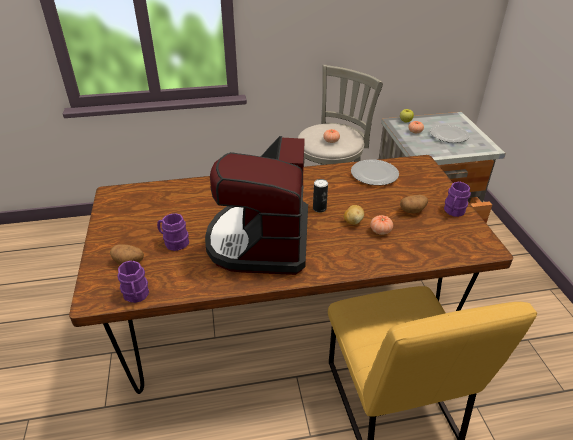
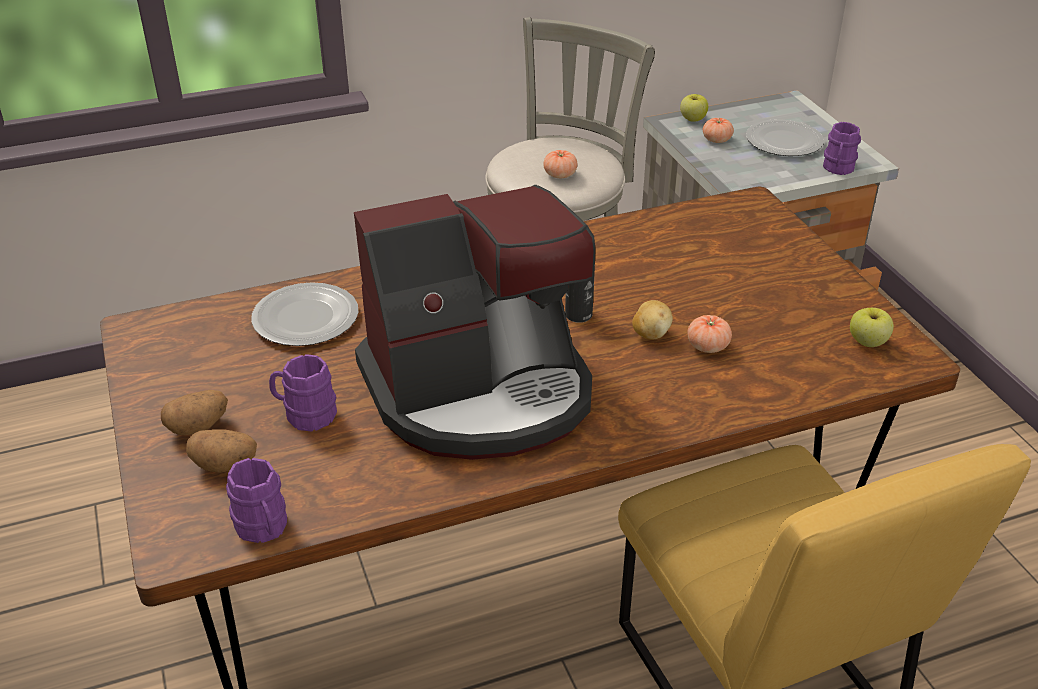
camera: 10 degrees left, 0 degrees up
coffee machine [205,136,308,275] -> coffee machine turned 105 degrees counterclockwise [354,185,596,460]
plate [351,159,399,185] -> plate moved to [251,282,358,346]
potato [400,195,428,213] -> potato moved to [161,390,228,435]
purple mug [444,182,471,217] -> purple mug moved to [823,122,861,175]
none -> apple [850,308,894,347]

